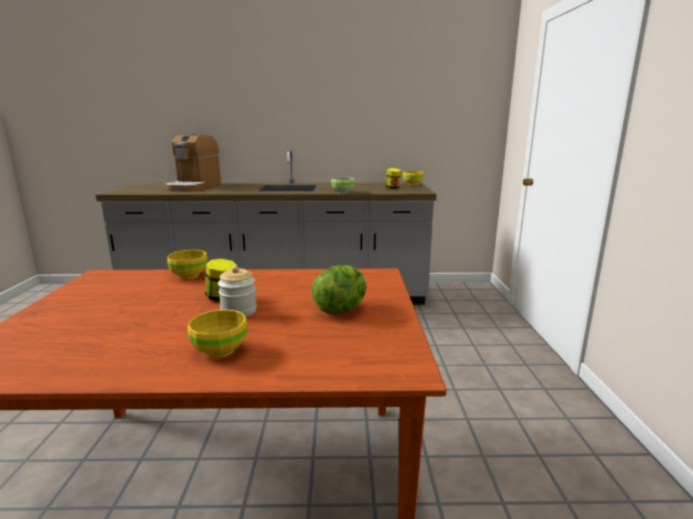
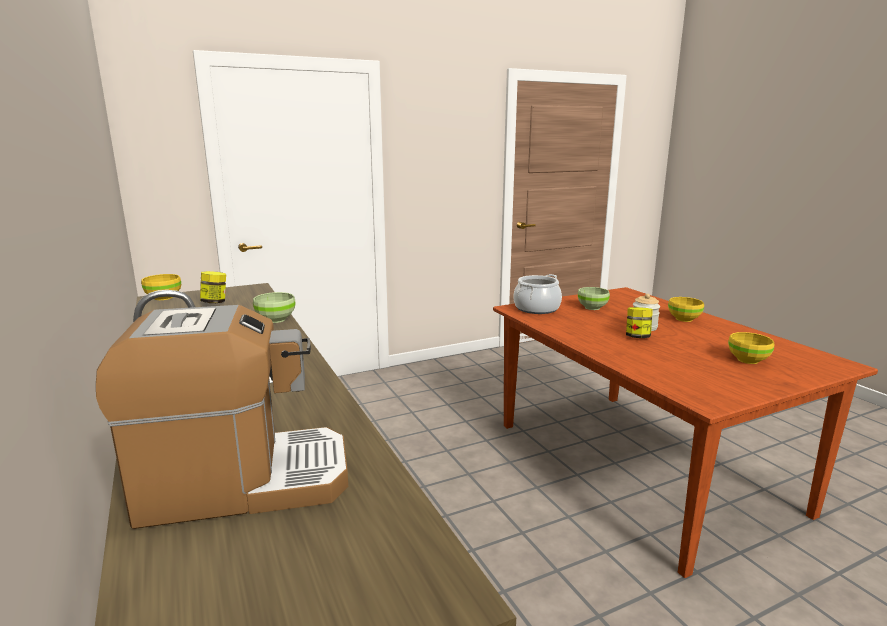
camera: 115 degrees left, 0 degrees up
yellow bowl [167,250,208,279] -> yellow bowl moved to [728,332,774,364]
lettuce [311,265,366,315] -> green bowl [578,287,610,310]
none -> cooking pot [514,274,562,314]

